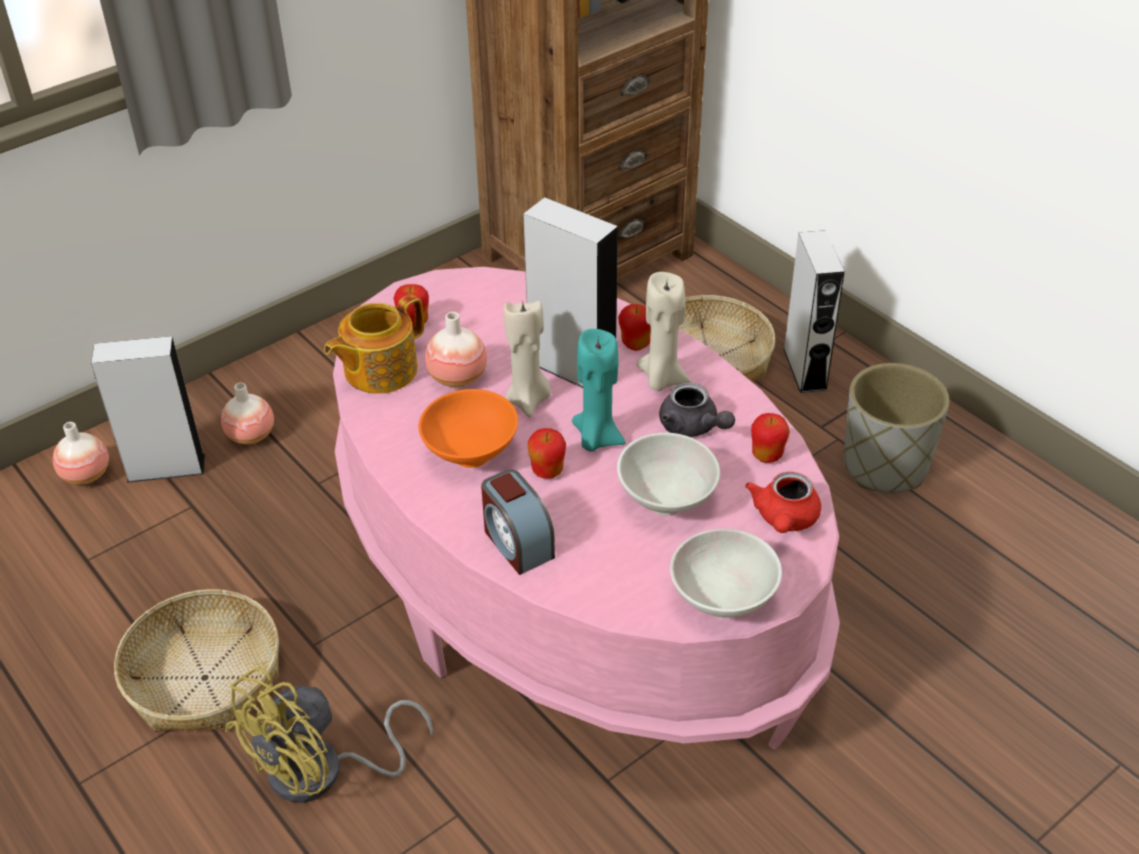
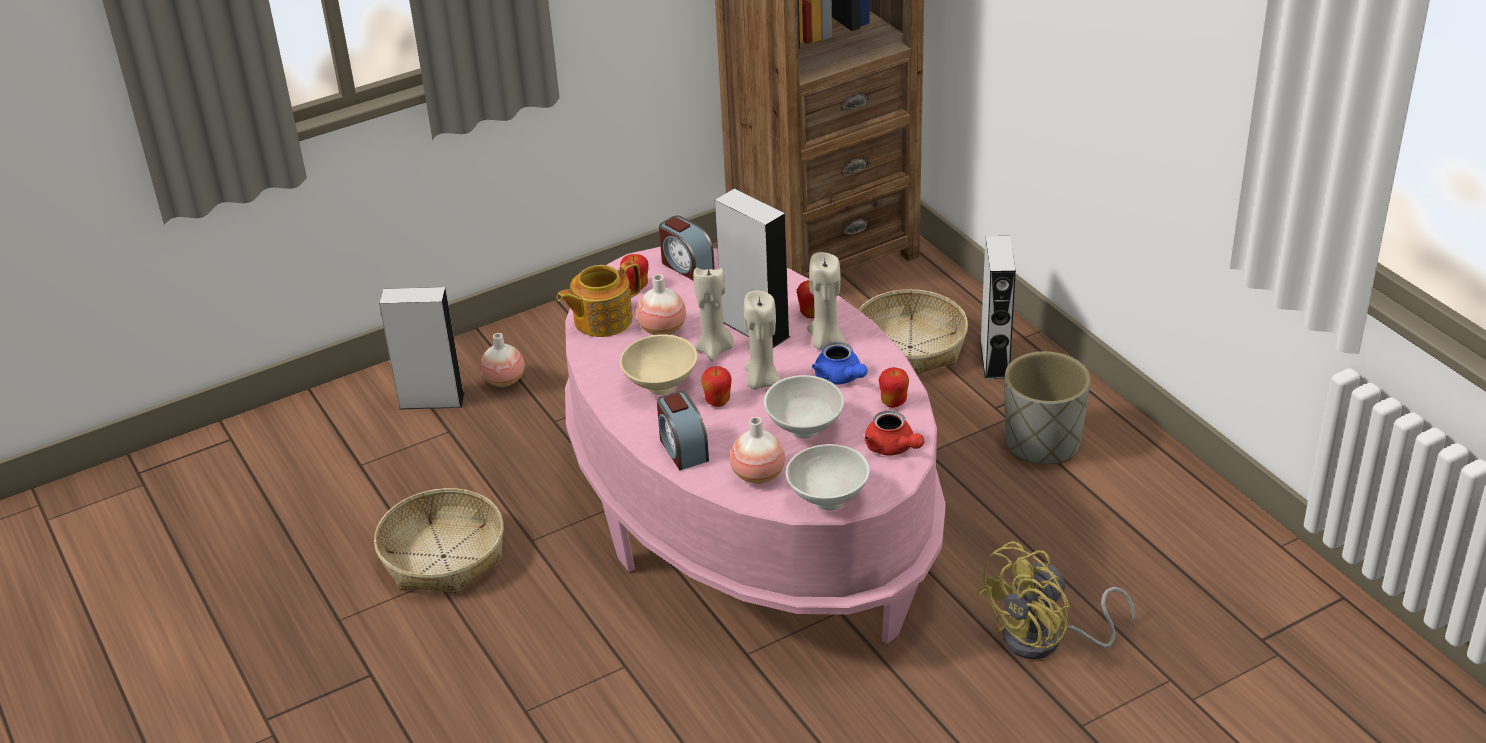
camera: 10 degrees right, 5 degrees down
vase [53,422,109,485] -> vase moved to [730,417,785,484]
yellow fan [225,667,433,803] -> yellow fan moved to [976,541,1136,660]
orange bowl [418,389,518,468] -> beige bowl [620,334,697,395]
turquoise candle [572,329,626,452] -> beige candle [744,290,781,390]
grey teapot [659,383,735,437] -> blue teapot [812,342,868,385]
red teapot [745,472,821,533] -> red teapot turned 60 degrees counterclockwise [864,410,924,456]
none -> alarm clock [659,216,715,281]

